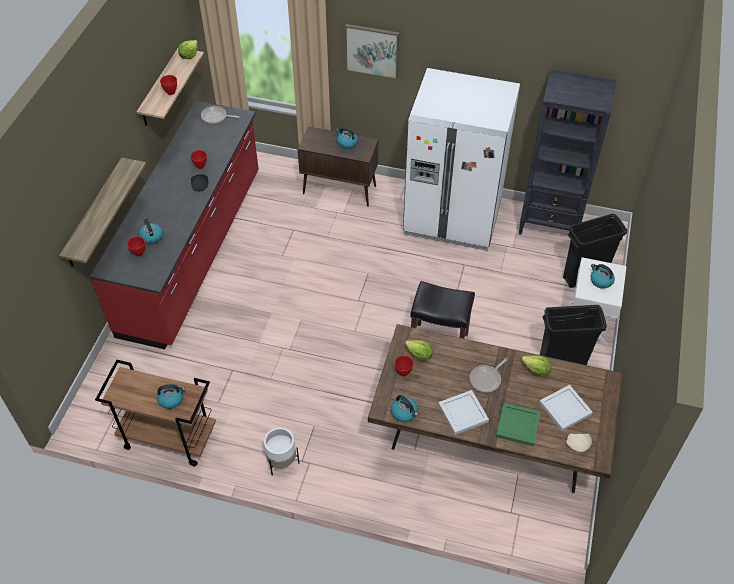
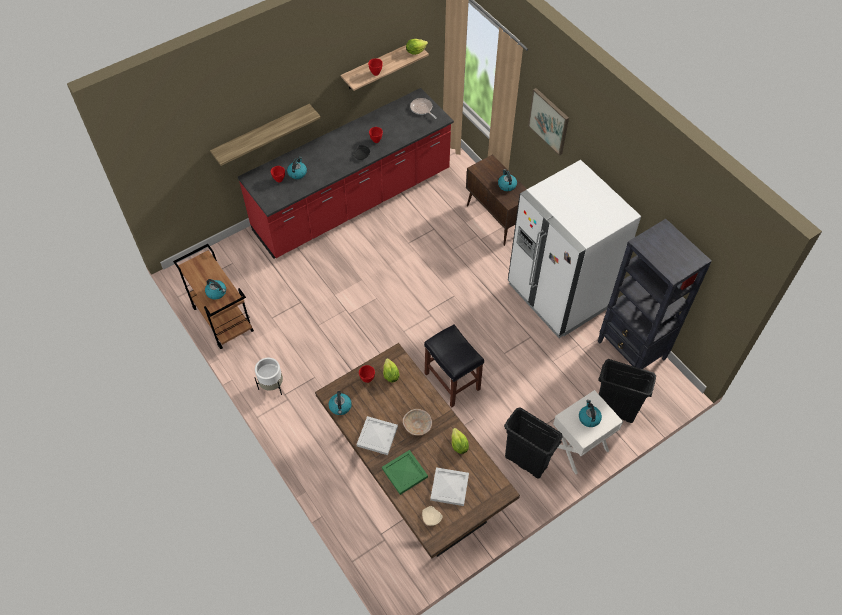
camera: 40 degrees right, 5 degrees up
frying pan [470,358,507,393] -> beige bowl [403,409,432,435]

